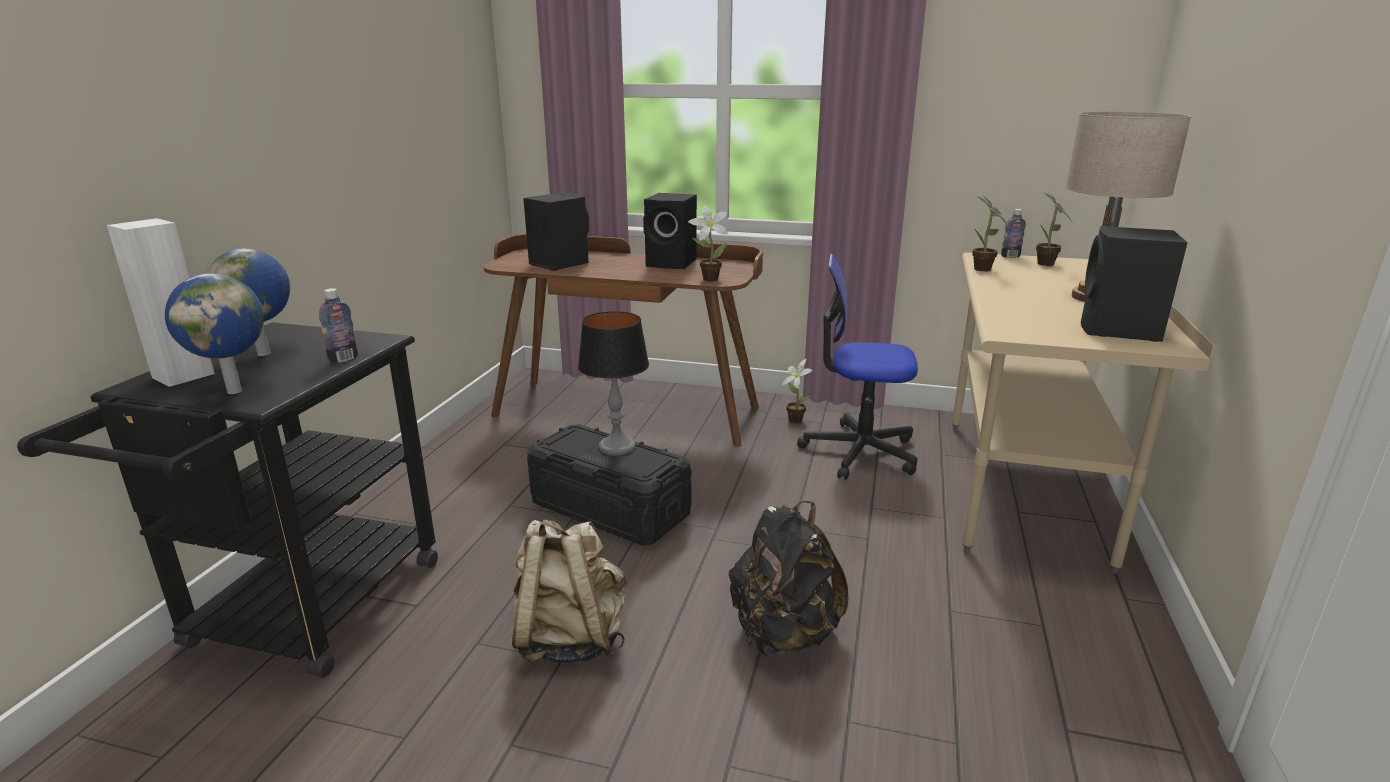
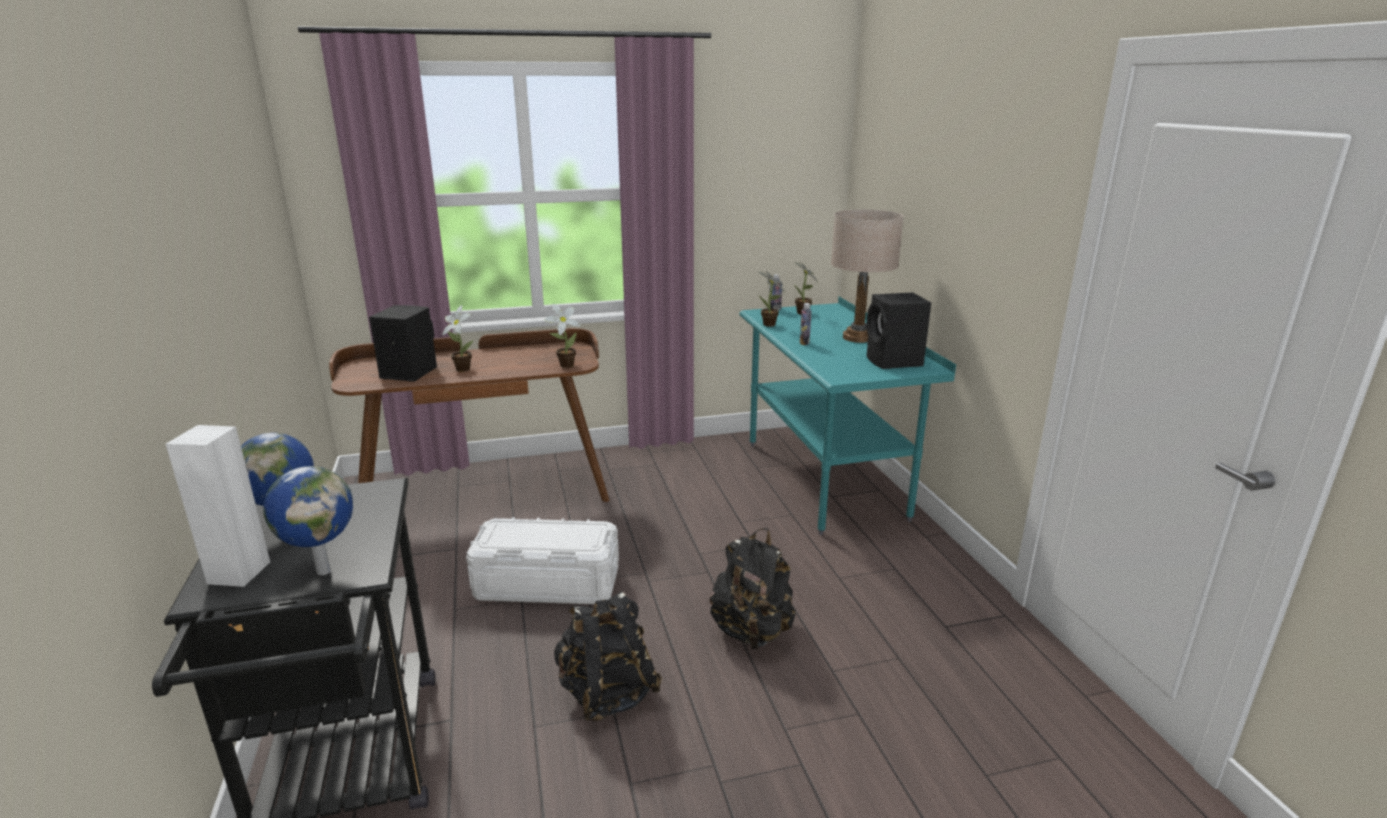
camera: 30 degrees left, 0 degrees up
bottle [319,288,358,363] -> bottle moved to [800,303,811,345]
beige backpack [512,519,626,664] -> black backpack [554,592,662,721]
black storage box [527,424,691,546] -> white storage box [466,517,619,604]
table lamp [578,311,649,456] -> none
black speaker [643,193,697,269] -> none
potted plant [782,359,813,424] -> potted plant moved to [442,305,474,372]
office chair [797,254,918,480] -> none
beige desk [952,252,1214,574] -> turquoise desk [739,297,956,535]

